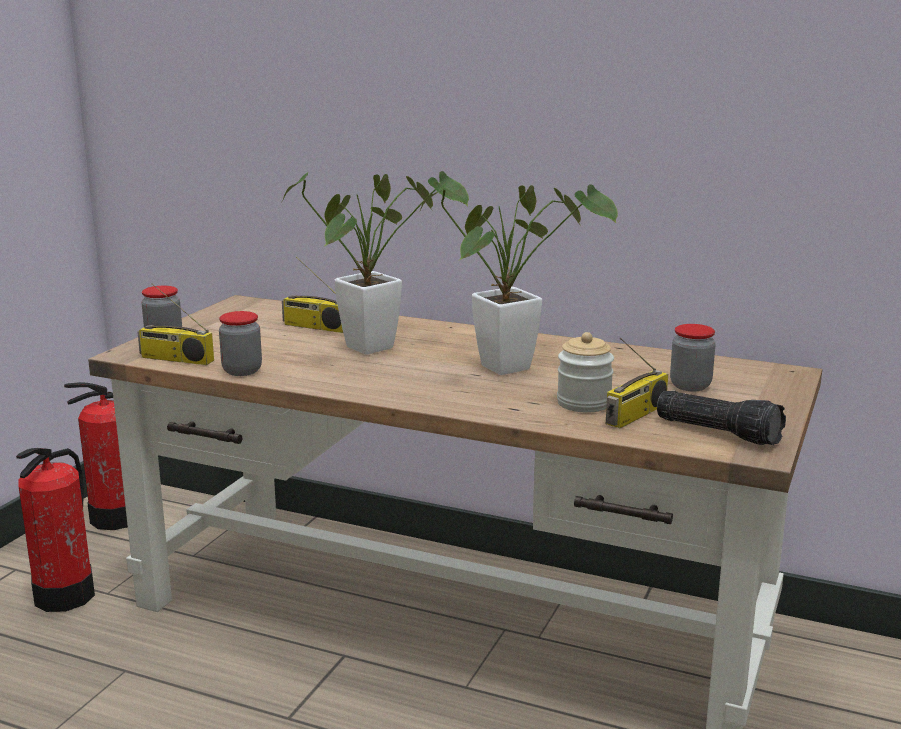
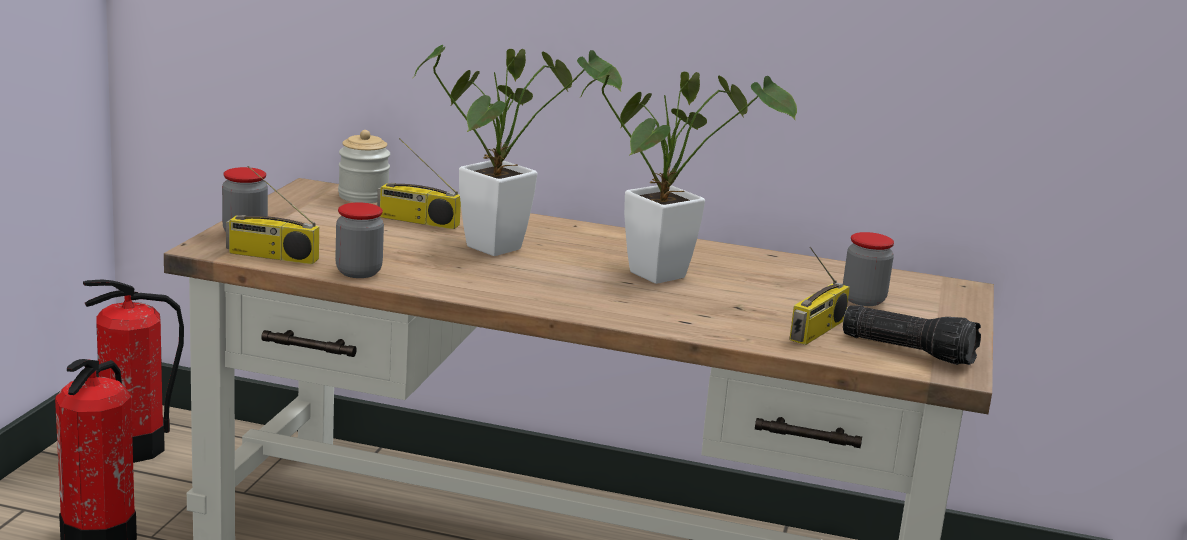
camera: 10 degrees left, 0 degrees up
jar [557,332,614,412] -> jar moved to [338,130,390,203]

